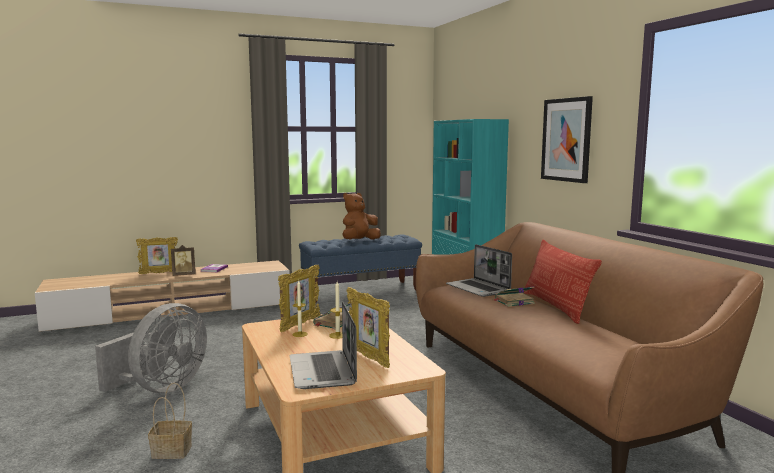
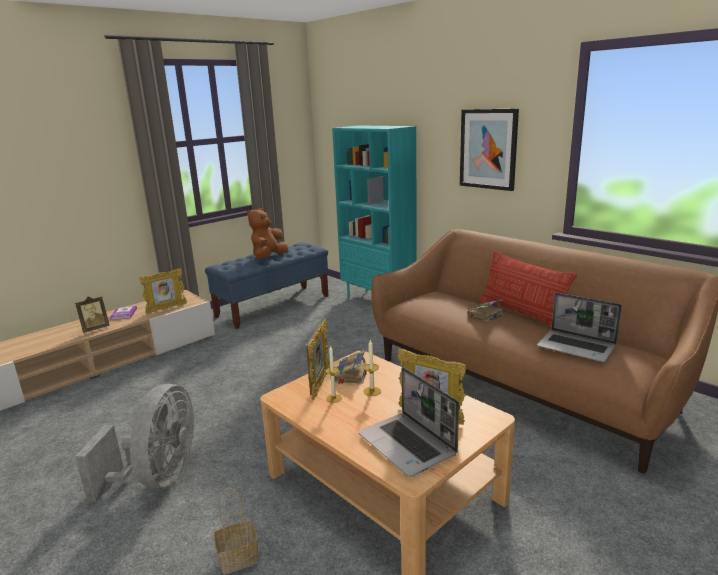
camera: 20 degrees left, 10 degrees up
picture frame [136,237,178,274] -> picture frame moved to [139,268,187,314]
laptop [446,244,512,297] -> laptop moved to [537,292,622,362]

